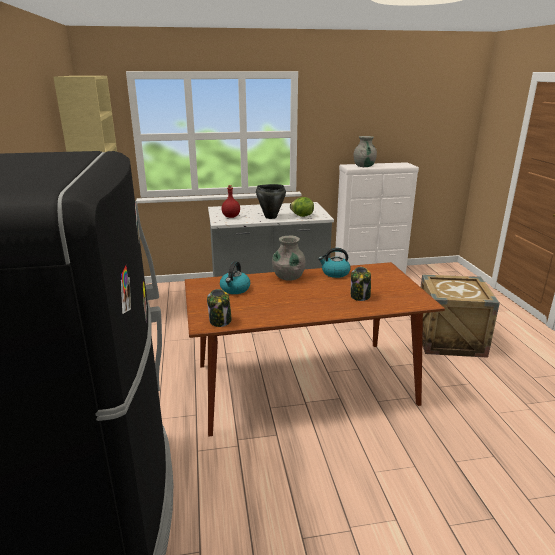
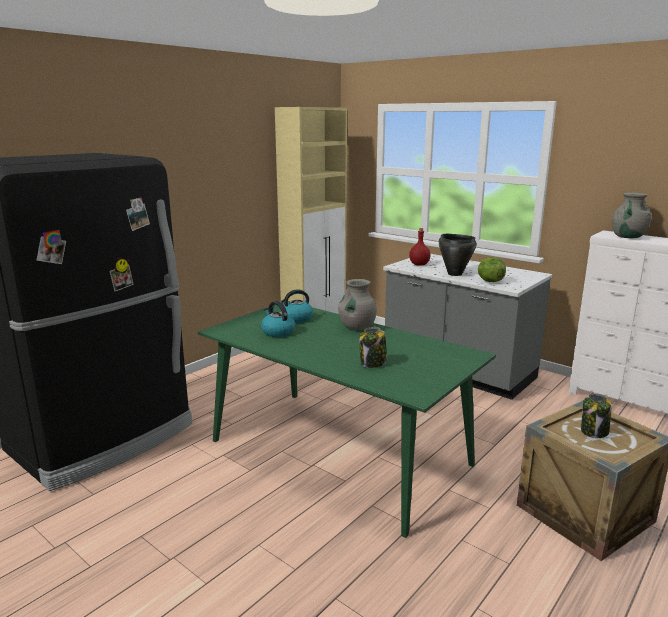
camera: 50 degrees right, 5 degrees down
brown dining table [185,262,445,436] -> green dining table [198,301,496,538]
jar [207,289,232,327] -> jar moved to [581,393,611,438]
kettle [318,248,350,278] -> kettle moved to [261,301,295,337]

